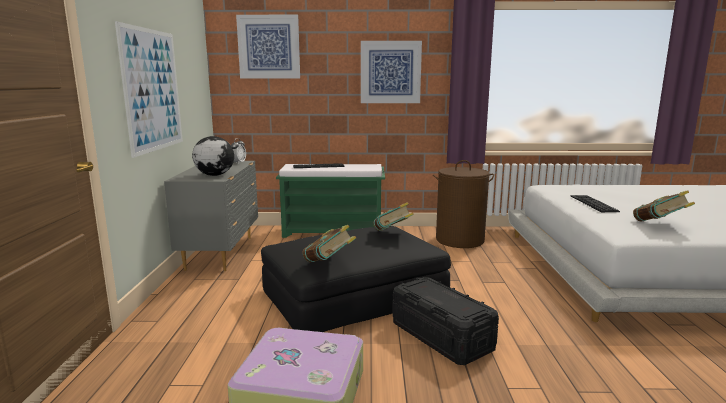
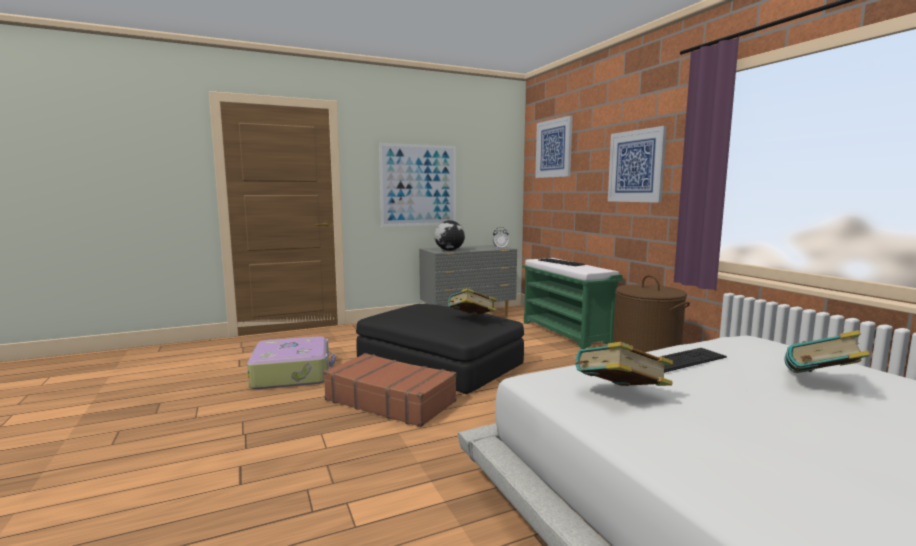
camera: 65 degrees right, 5 degrees down
book [302,225,356,262] -> book moved to [784,330,870,373]
black storage box [393,277,499,365] -> brown suitcase [323,353,457,427]

